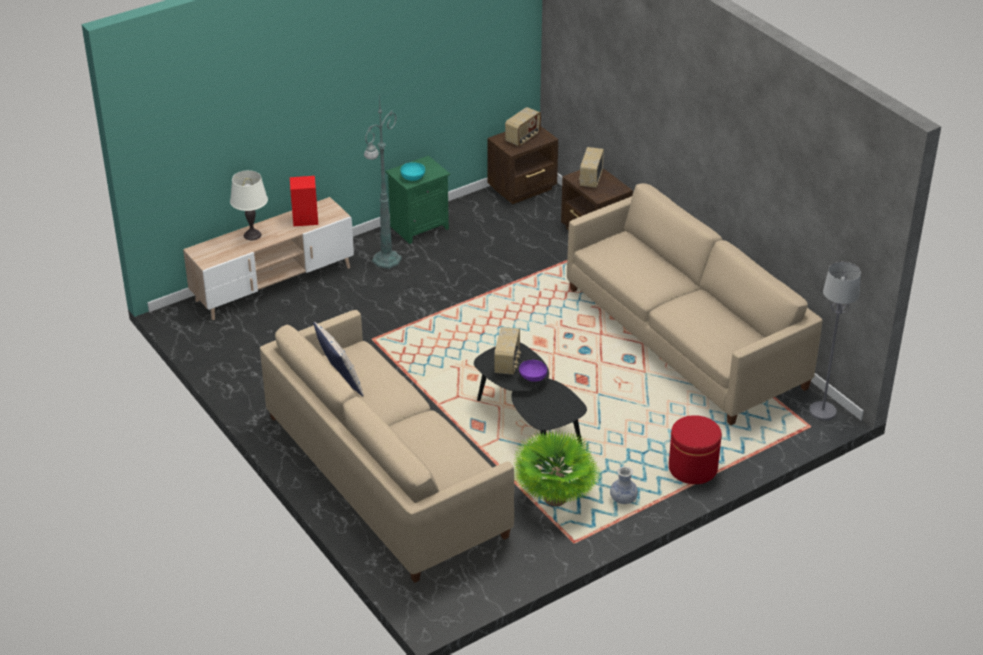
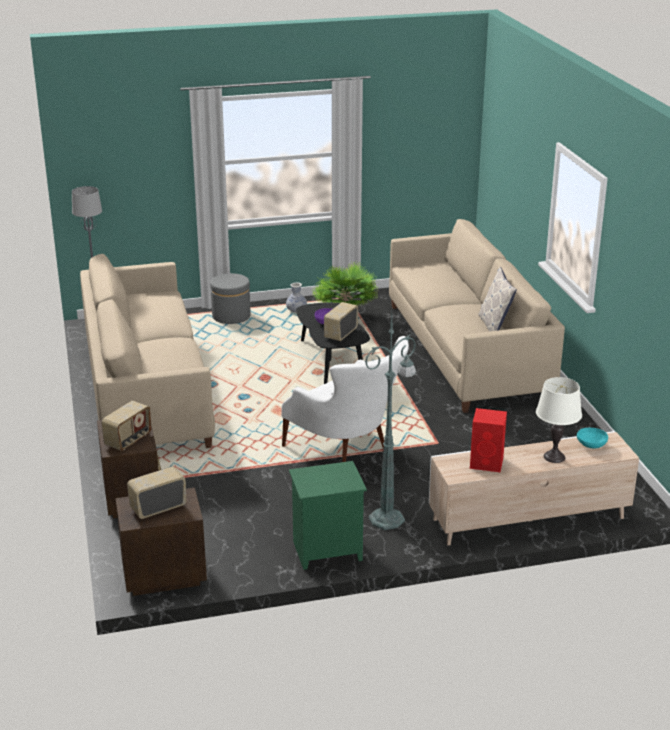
camera: 160 degrees left, 10 degrees down
turquoise bowl [400,162,425,181] -> turquoise bowl moved to [577,428,608,449]
red ottoman [669,415,722,484] -> grey ottoman [210,273,251,324]
none -> white armchair [281,336,409,462]

